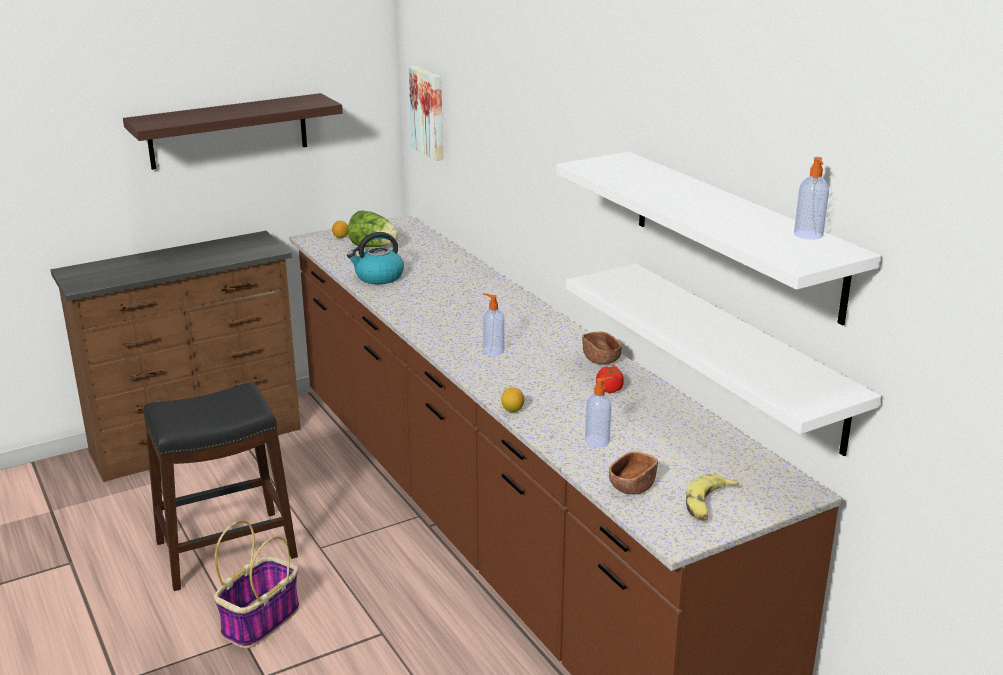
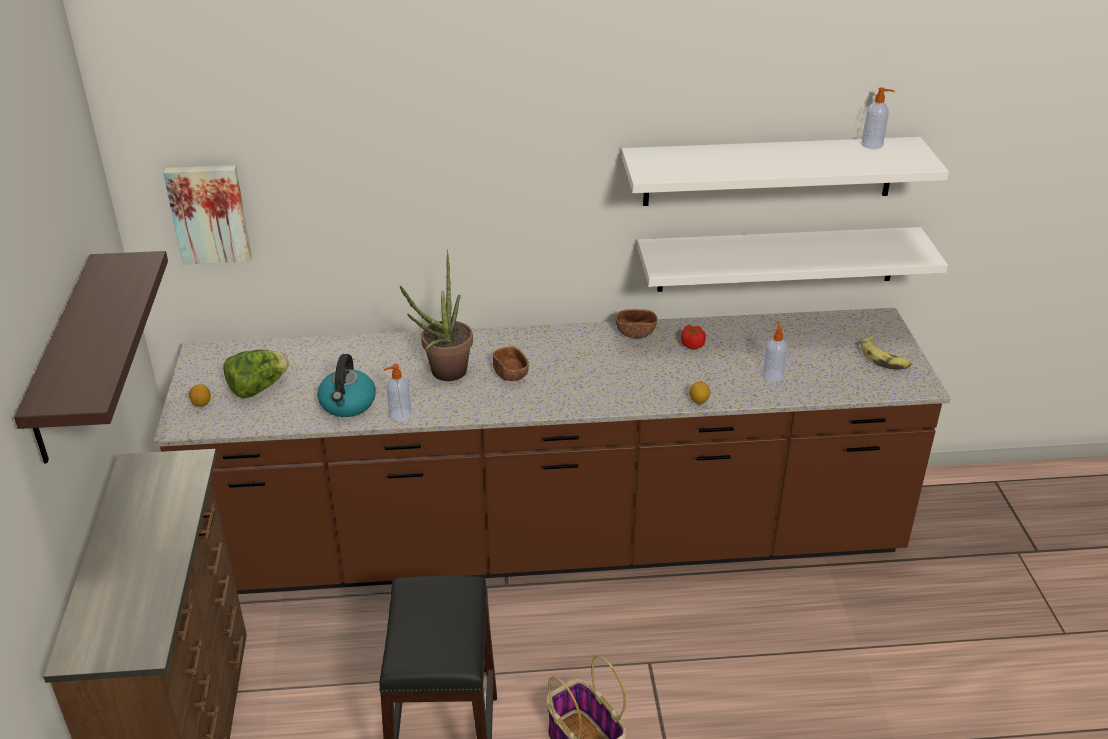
camera: 65 degrees left, 10 degrees up
soap dispenser [483,293,505,355] -> soap dispenser moved to [383,364,412,422]
brown bowl [609,451,658,494] -> brown bowl moved to [493,346,529,381]
none -> potted plant [400,250,473,381]

